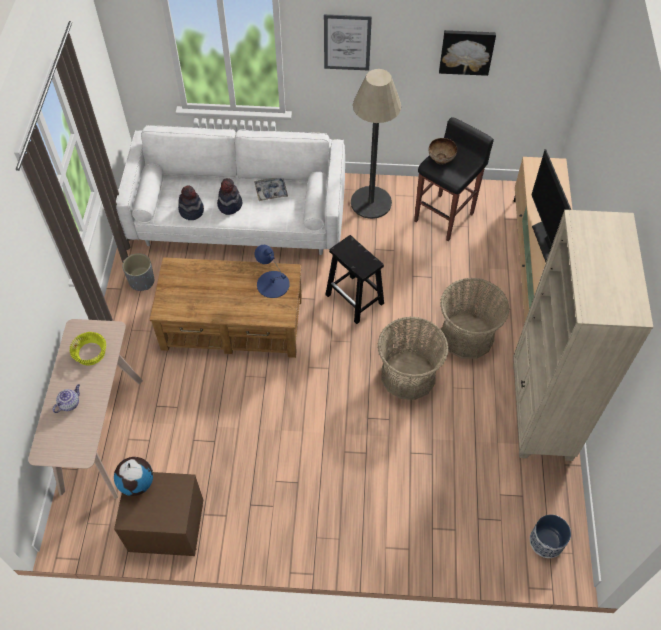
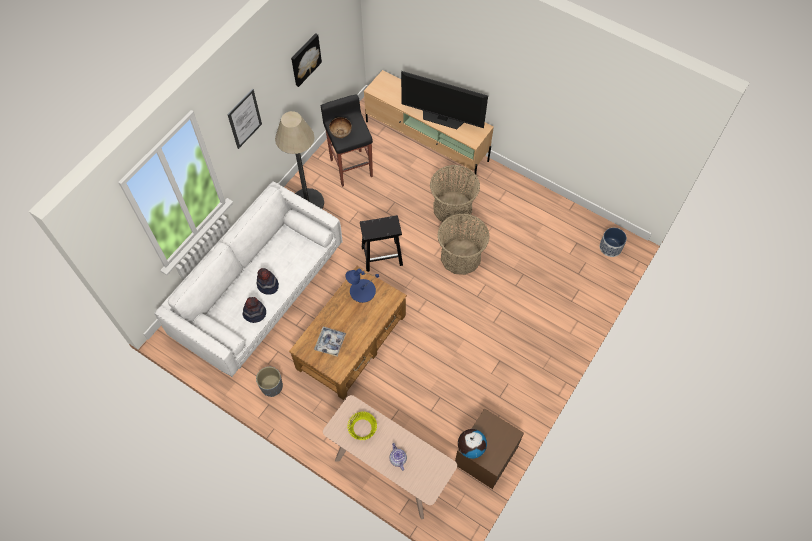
camera: 60 degrees left, 5 degrees up
tray [254,178,288,201] -> tray moved to [314,327,346,356]
beige bookcase [513,210,653,461] -> none

